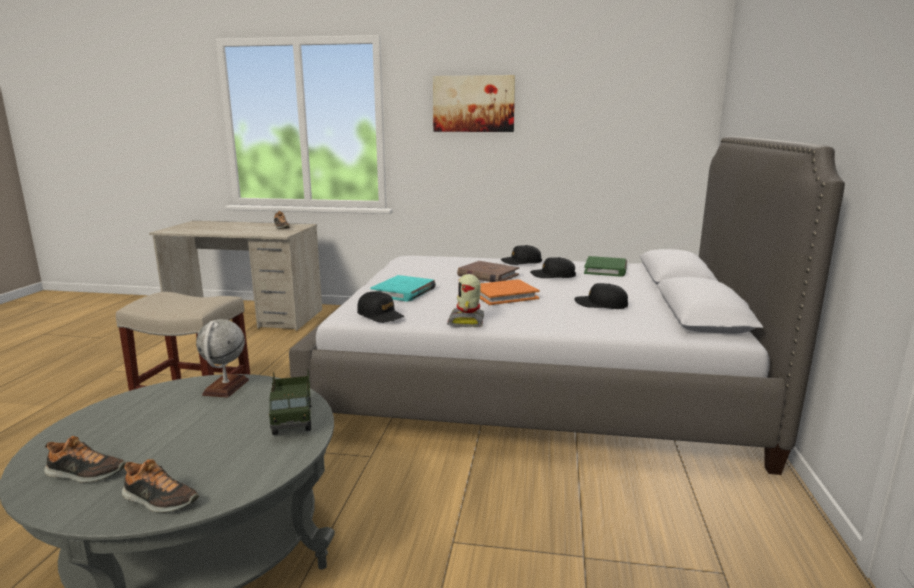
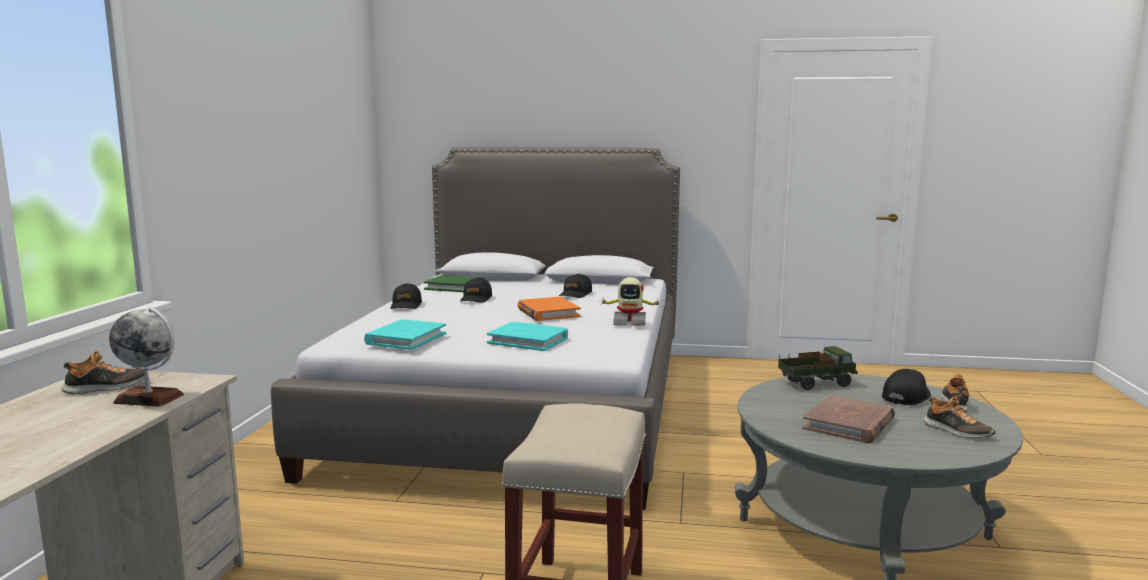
camera: 90 degrees left, 5 degrees down
shoe [44,436,126,483] -> shoe turned 135 degrees clockwise [923,396,996,438]
globe [196,319,249,398] -> globe moved to [109,307,184,407]
black cap [357,291,404,323] -> black cap moved to [882,369,931,405]
picture [433,75,515,132] -> none
brown book [457,261,519,282] -> brown book moved to [802,394,895,443]
none -> turquoise book [364,319,446,350]

